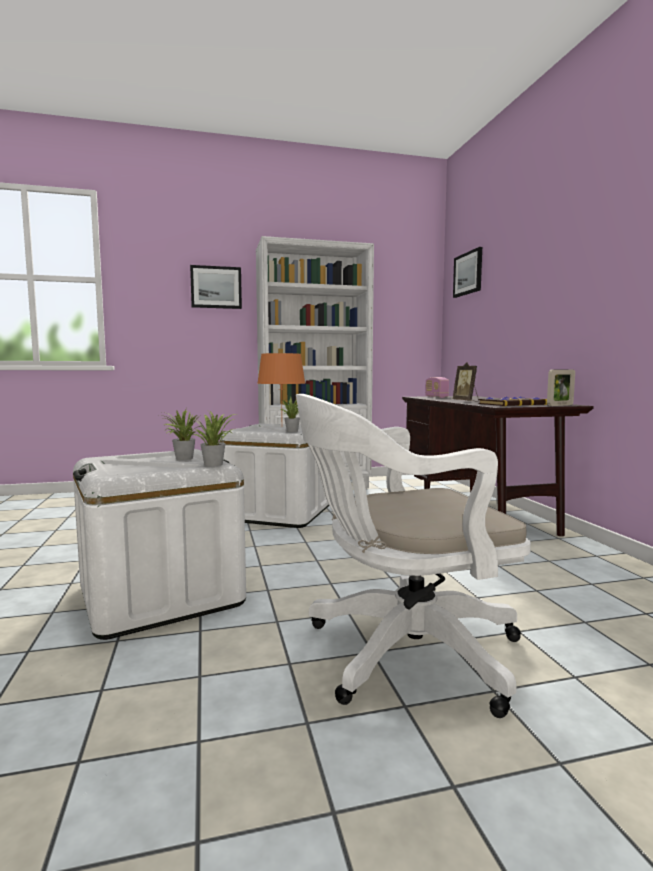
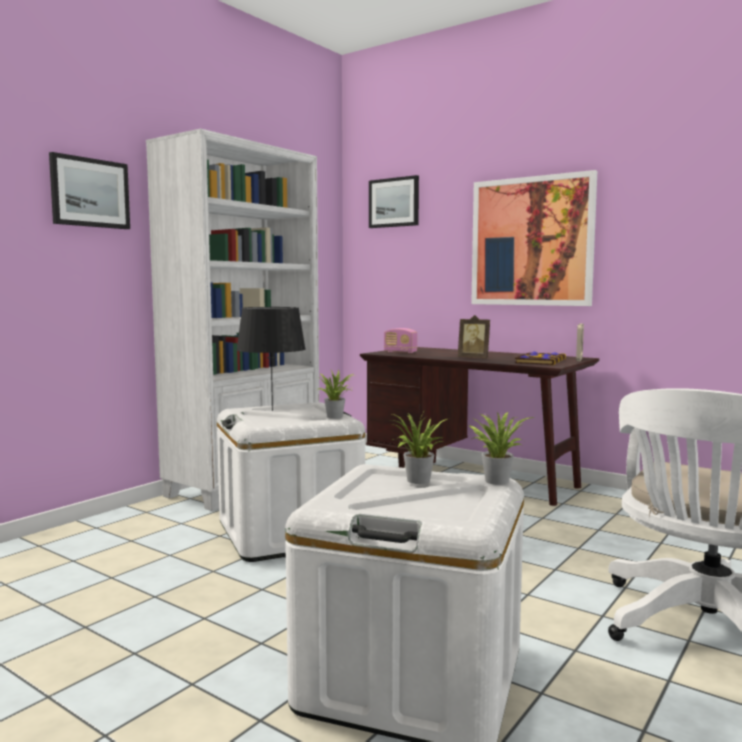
camera: 40 degrees left, 0 degrees up
orange table lamp [257,353,306,412] -> black table lamp [236,307,306,411]
none -> picture [471,170,597,306]

